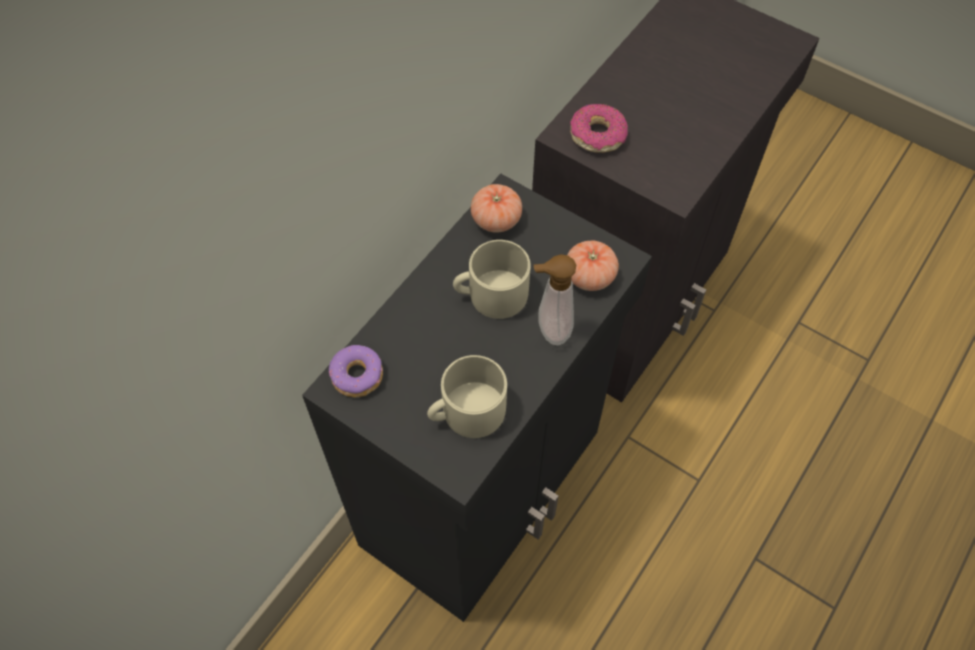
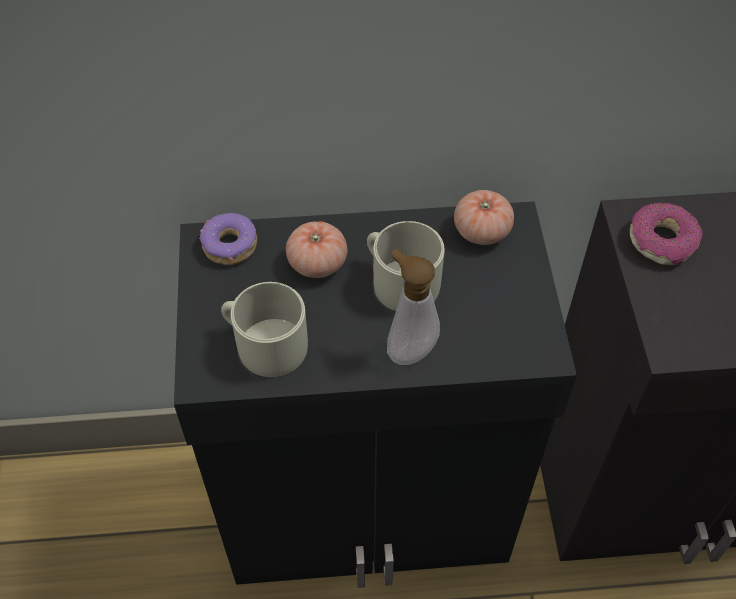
camera: 50 degrees right, 5 degrees down
tomato [567,240,619,291] -> tomato moved to [286,221,348,278]

